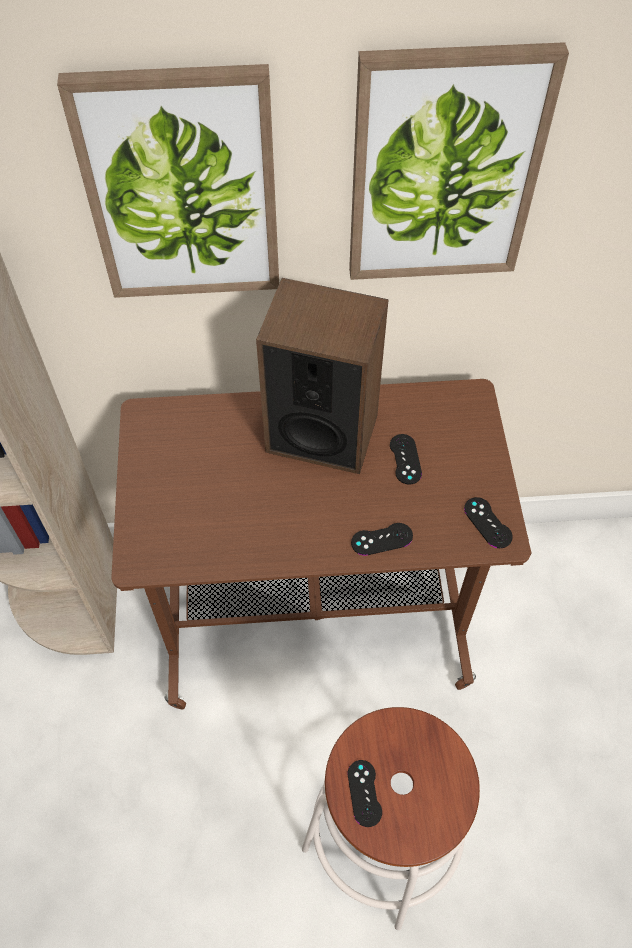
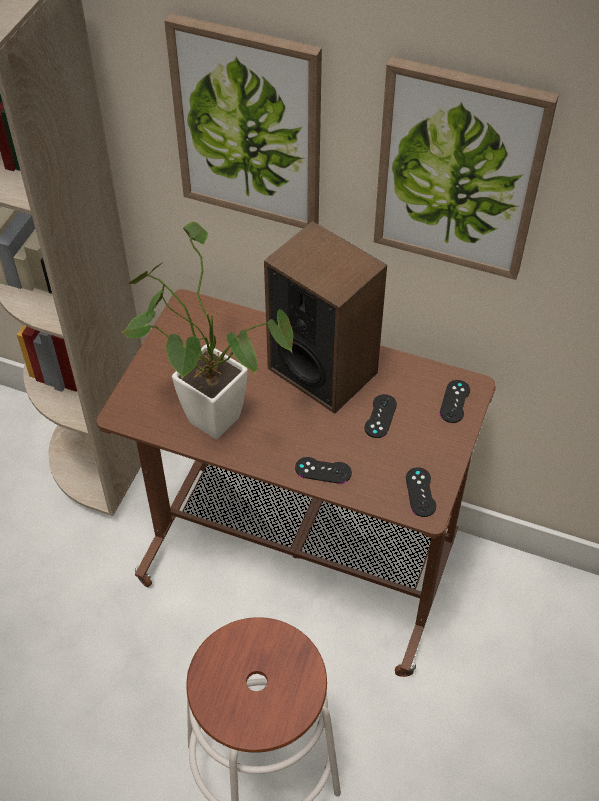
camera: 25 degrees right, 5 degrees down
black game controller [348,760,382,827] -> black game controller moved to [440,380,470,423]
none -> potted plant [122,221,293,439]

